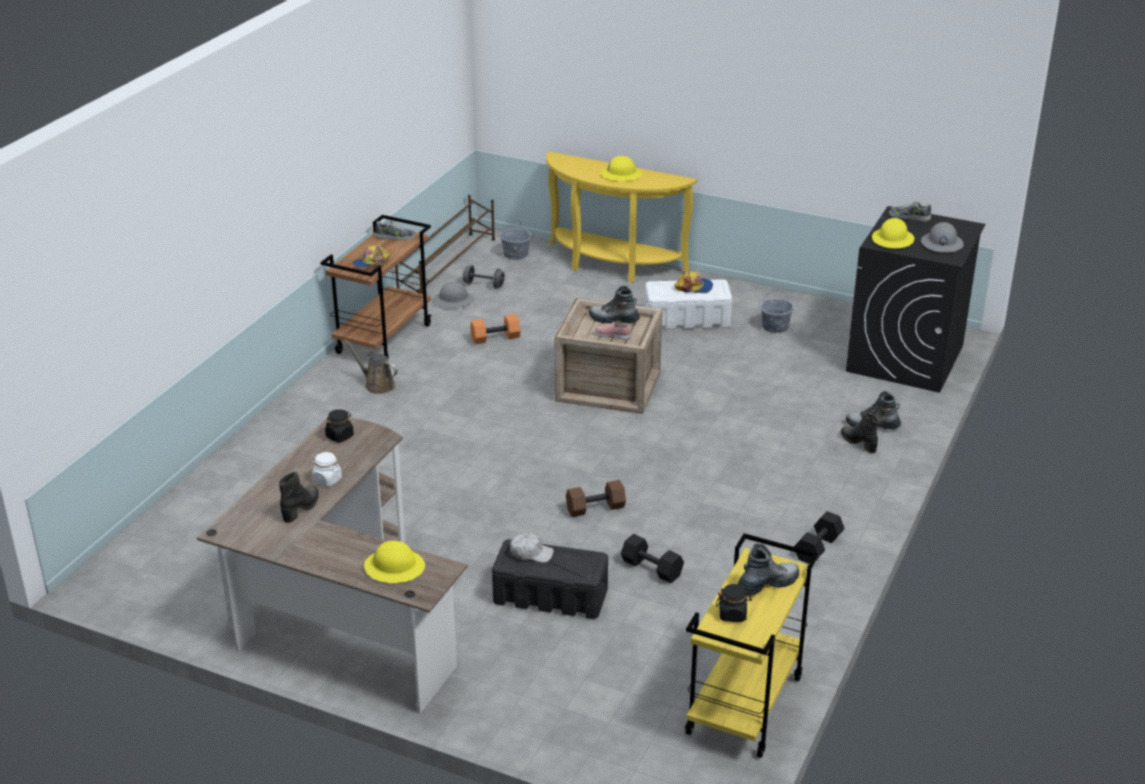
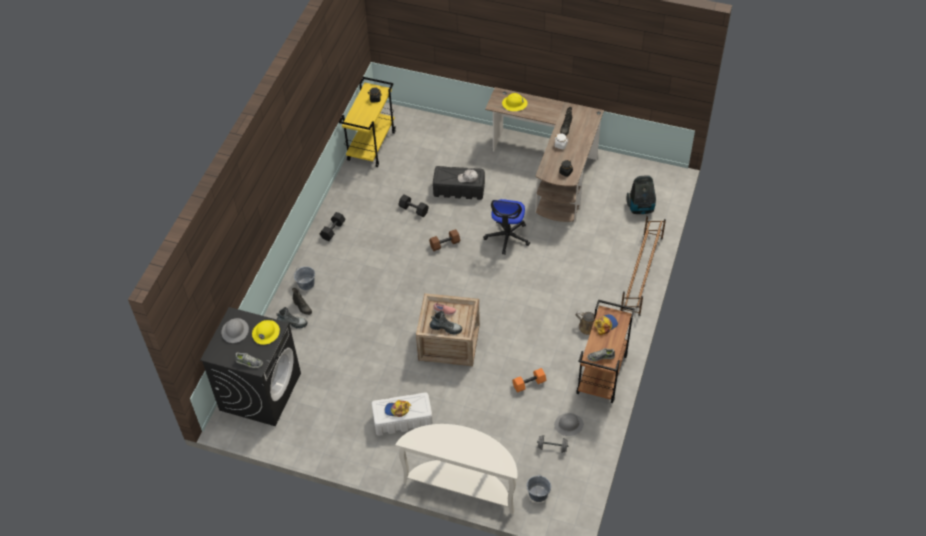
camera: 175 degrees right, 20 degrees up
brown shoe rack [395,195,495,294] -> brown shoe rack moved to [620,215,666,316]
yellow console table [546,151,697,283] -> white console table [395,424,518,515]
yellow hard hat [601,156,642,181] -> none
boot [737,543,799,595] -> none
grey bucket [760,290,794,333] -> grey bucket moved to [294,267,315,290]
none -> office chair [483,199,530,254]
none -> vacuum cleaner [627,175,656,214]

